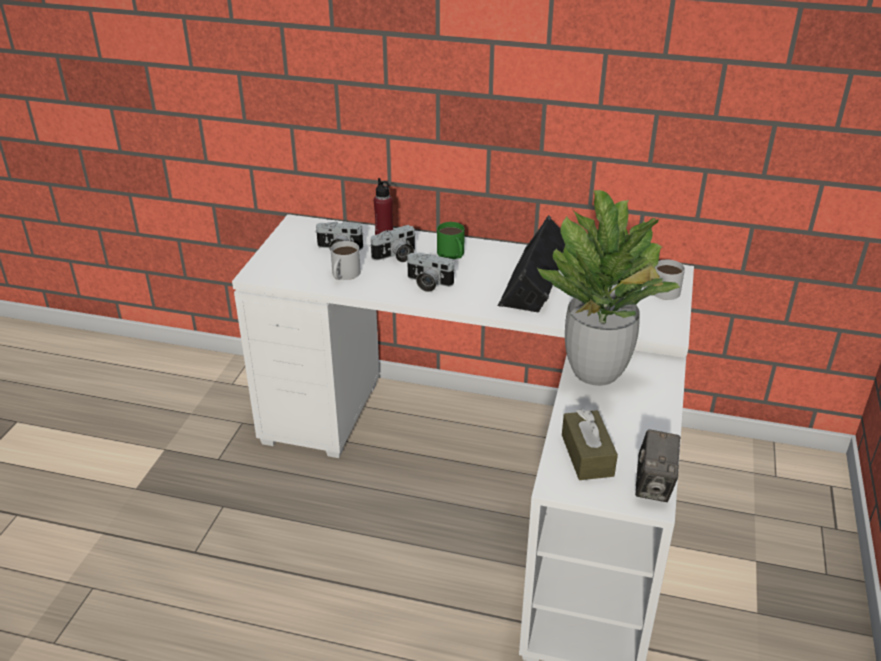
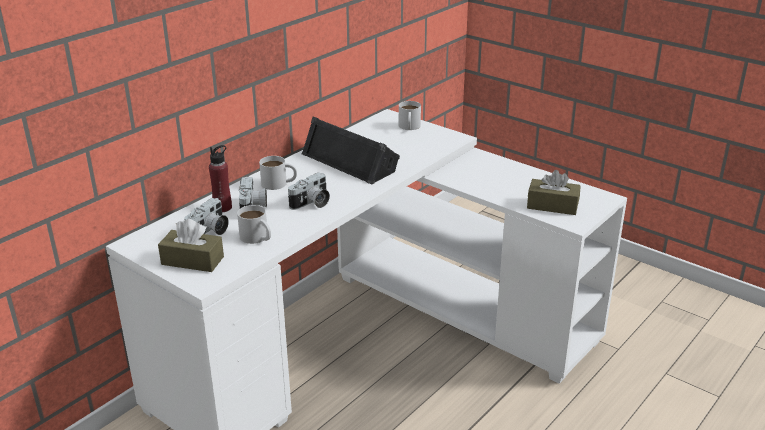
camera: 65 degrees left, 5 degrees down
green mug [437,222,465,259] -> white mug [259,156,297,190]
potted plant [537,190,680,386] -> none
camera [635,429,681,502] -> none
none -> brown tissue box [158,219,224,272]

